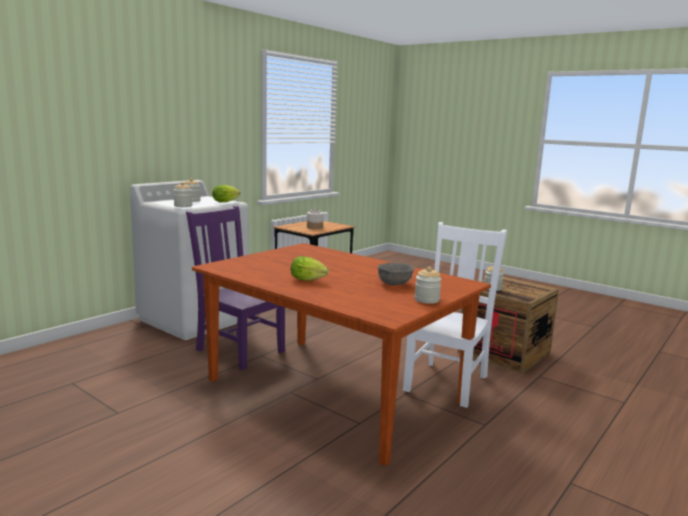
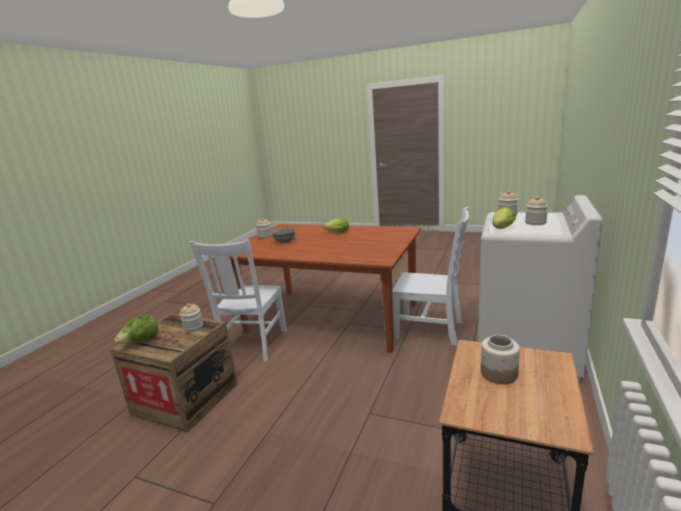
camera: 165 degrees right, 5 degrees up
purple chair [186,205,285,370] -> white chair [392,207,469,346]
none -> lettuce [114,315,158,344]

